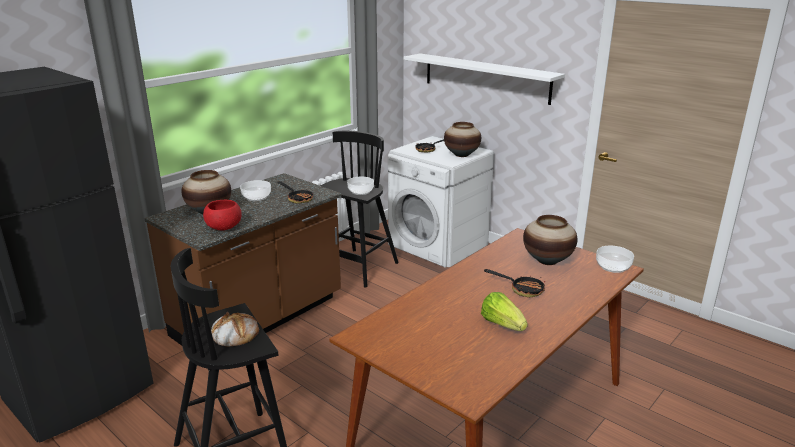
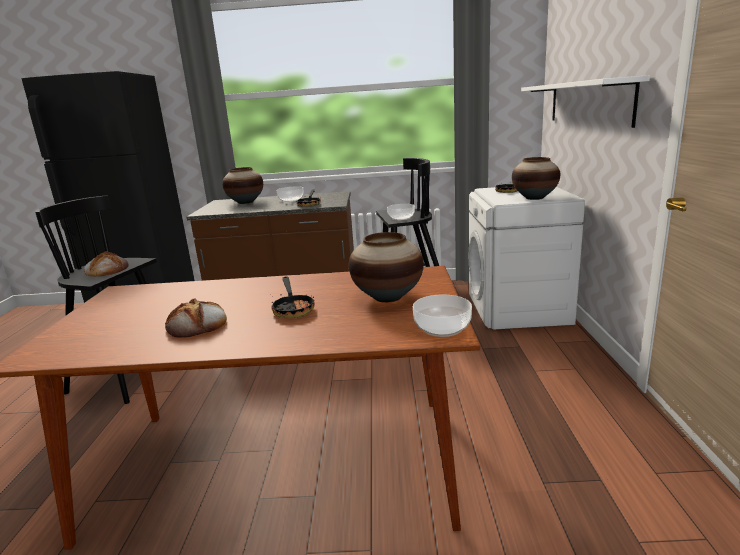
camera: 50 degrees right, 5 degrees down
red bowl [203,200,242,231] -> none
lettuce [481,292,528,331] -> bread [165,298,227,338]

